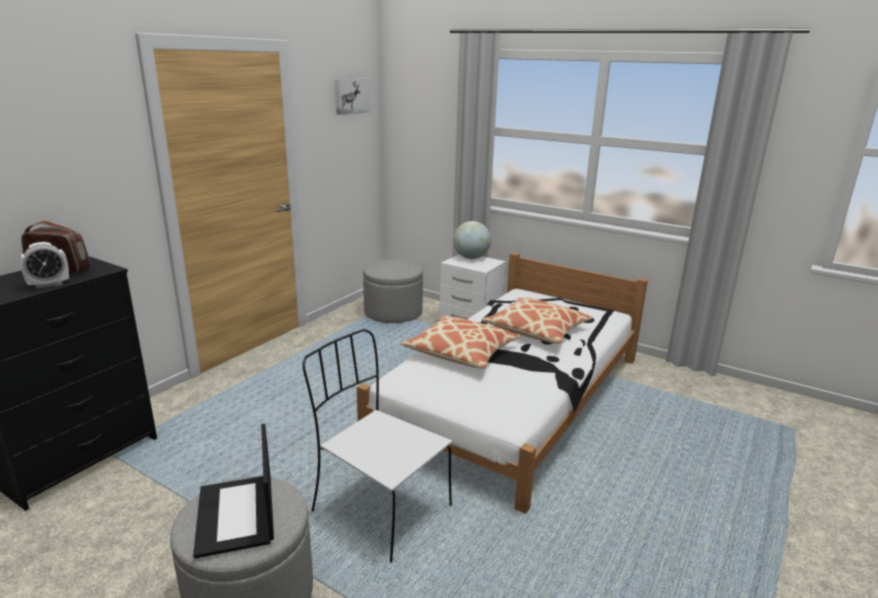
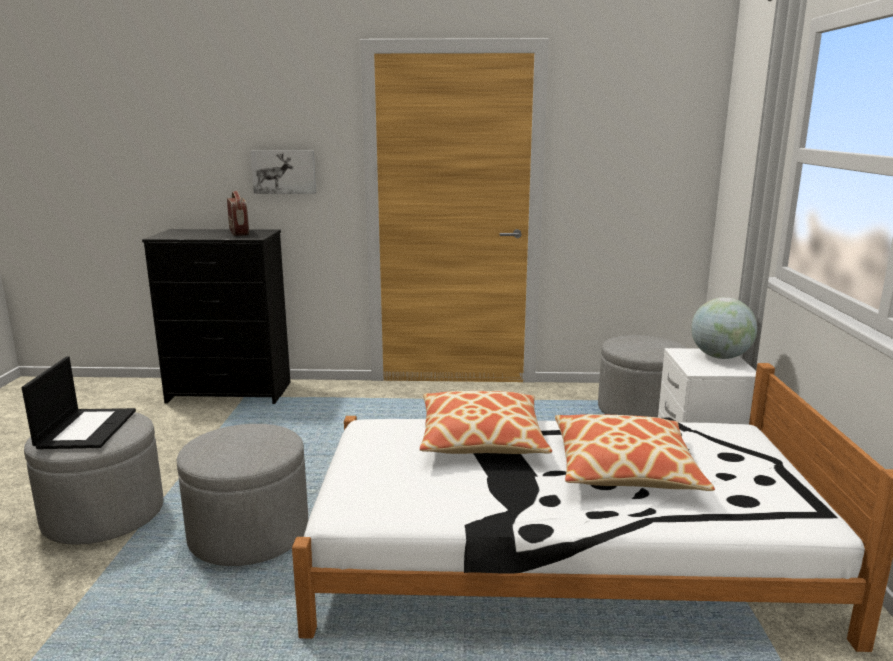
camera: 60 degrees right, 5 degrees down
alarm clock [20,242,69,289] -> none
laptop [193,424,274,559] -> laptop turned 135 degrees clockwise [22,356,136,449]
white chair [303,329,452,563] -> grey ottoman [177,424,308,566]
picture [335,79,371,115] -> picture moved to [250,150,316,194]

